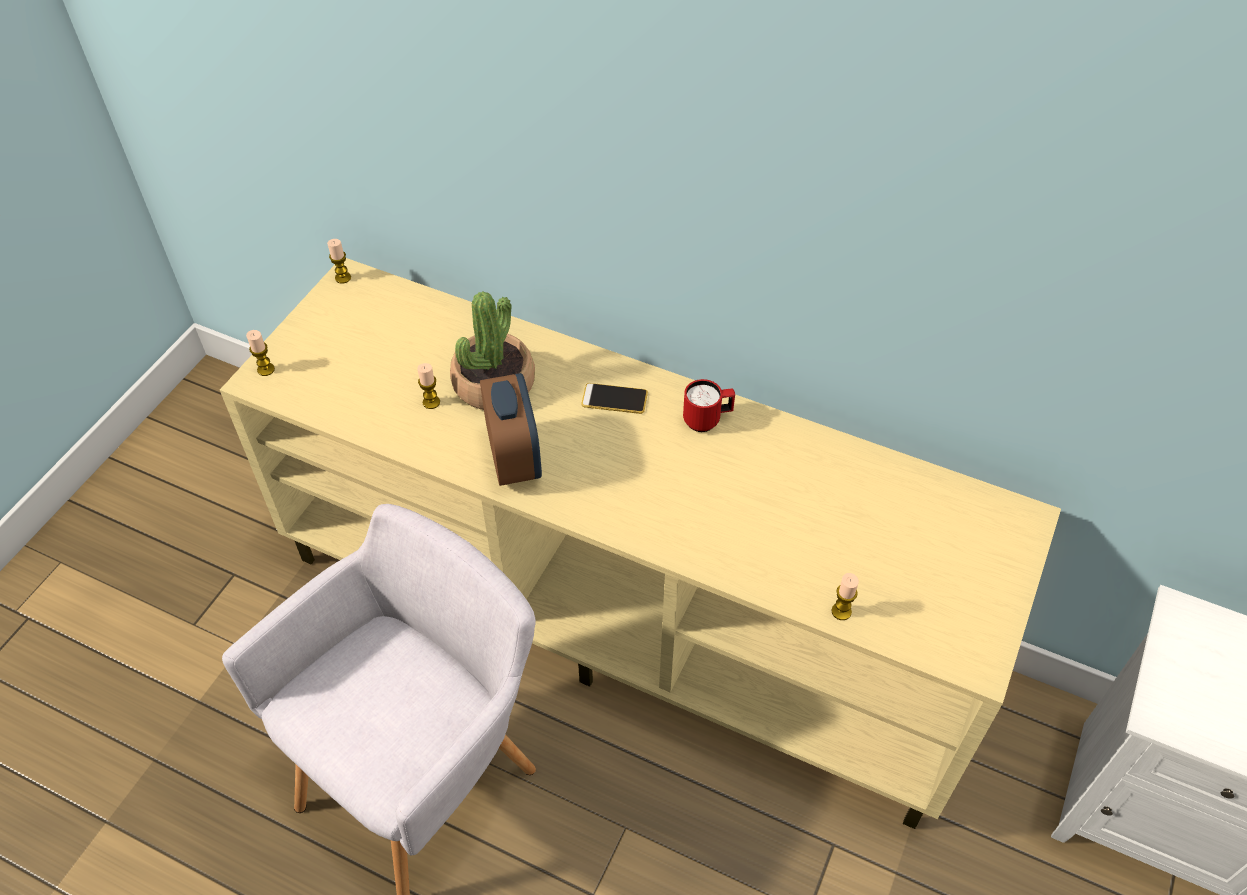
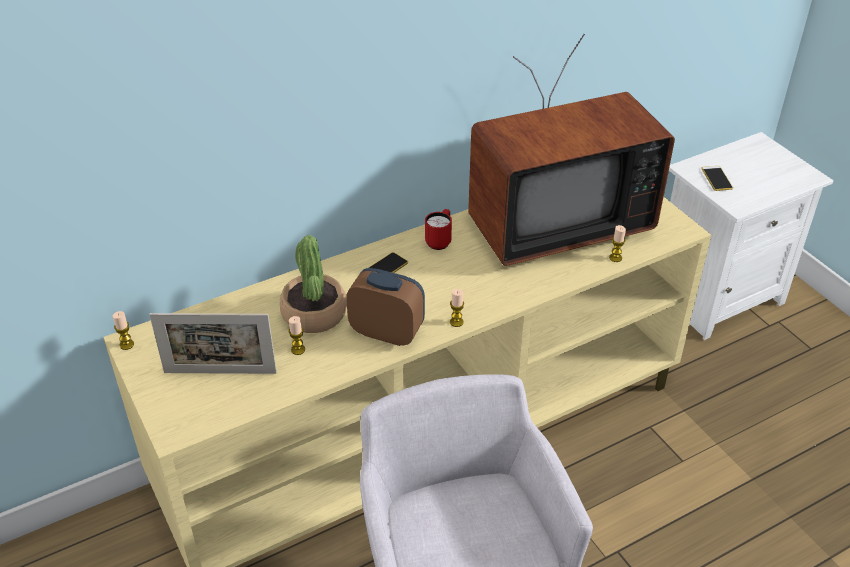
camera: 55 degrees left, 10 degrees down
candle [246,330,275,376] -> candle moved to [450,289,464,327]
none -> picture frame [149,313,277,374]
none -> television [468,34,675,266]
none -> phone [701,166,733,191]

